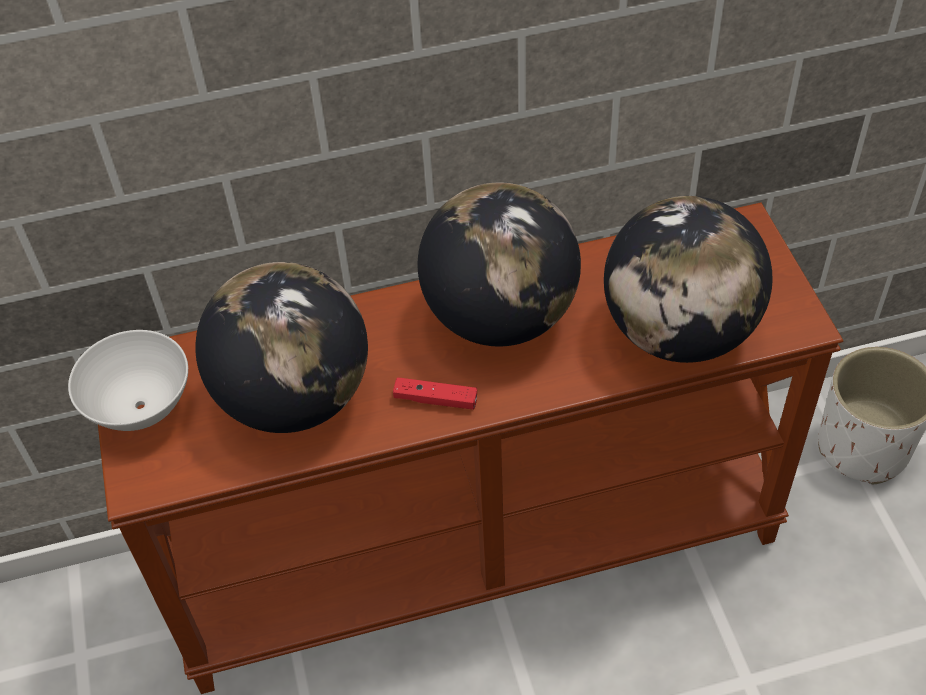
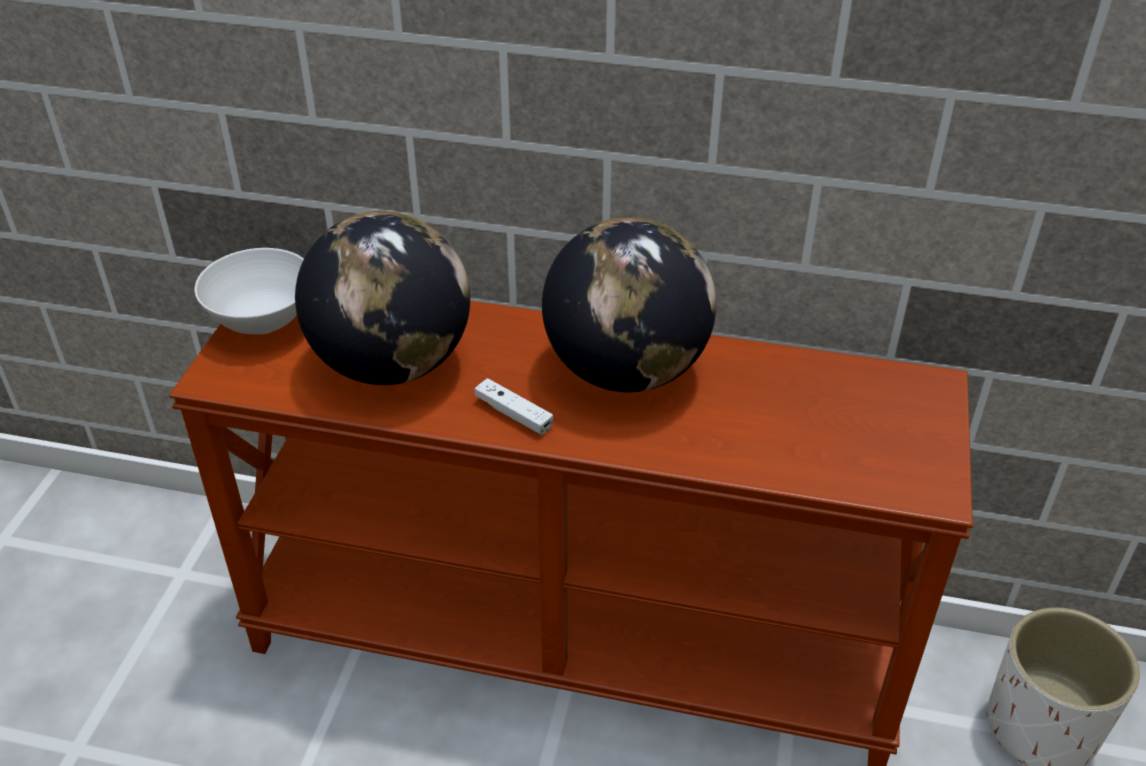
camera: 25 degrees right, 10 degrees down
red game controller [393,377,477,410] -> white game controller [475,378,553,435]
globe [604,196,772,363] -> none

